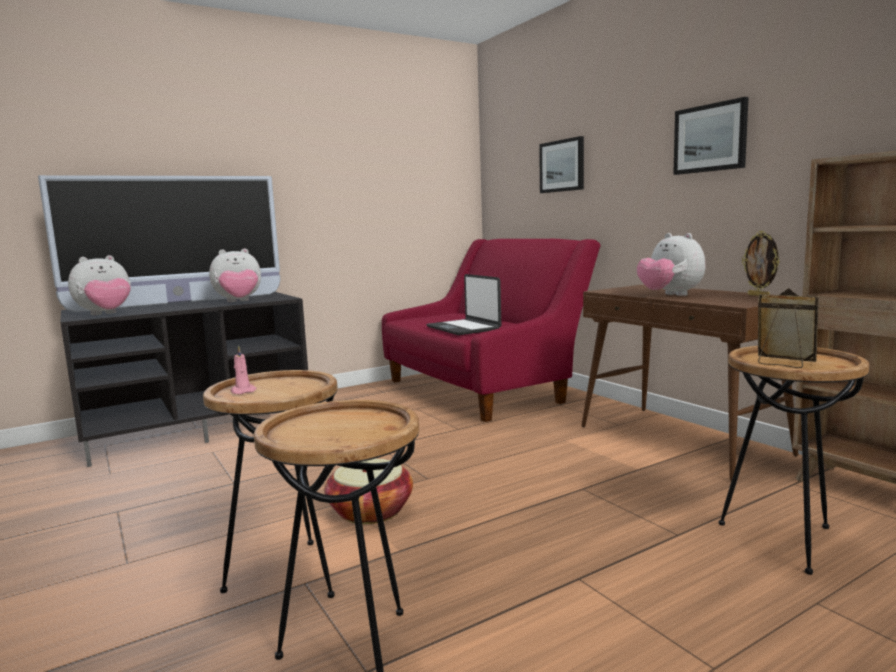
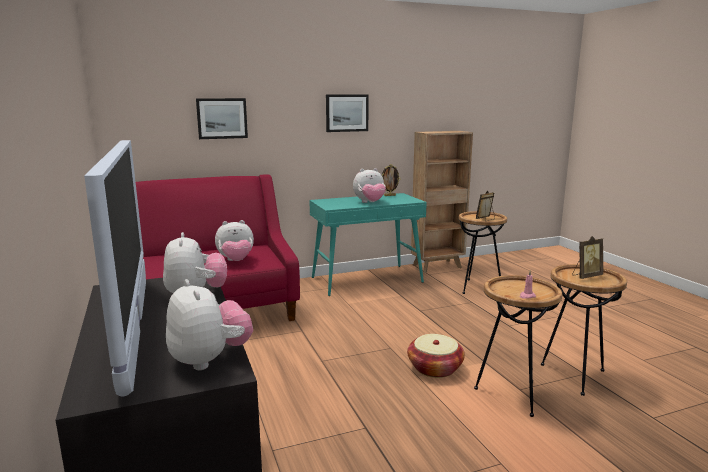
camera: 80 degrees left, 5 degrees up
laptop [426,274,501,335] -> plush toy [215,220,254,261]
brown console table [581,284,798,481] -> turquoise console table [309,193,427,296]
none -> picture frame [572,236,603,279]

